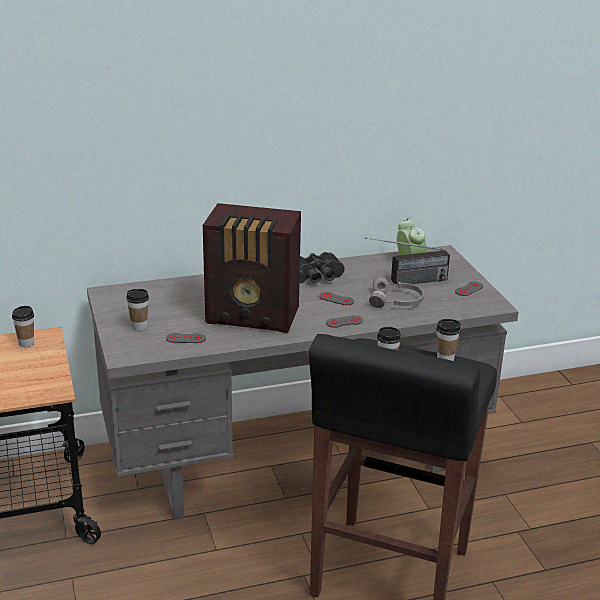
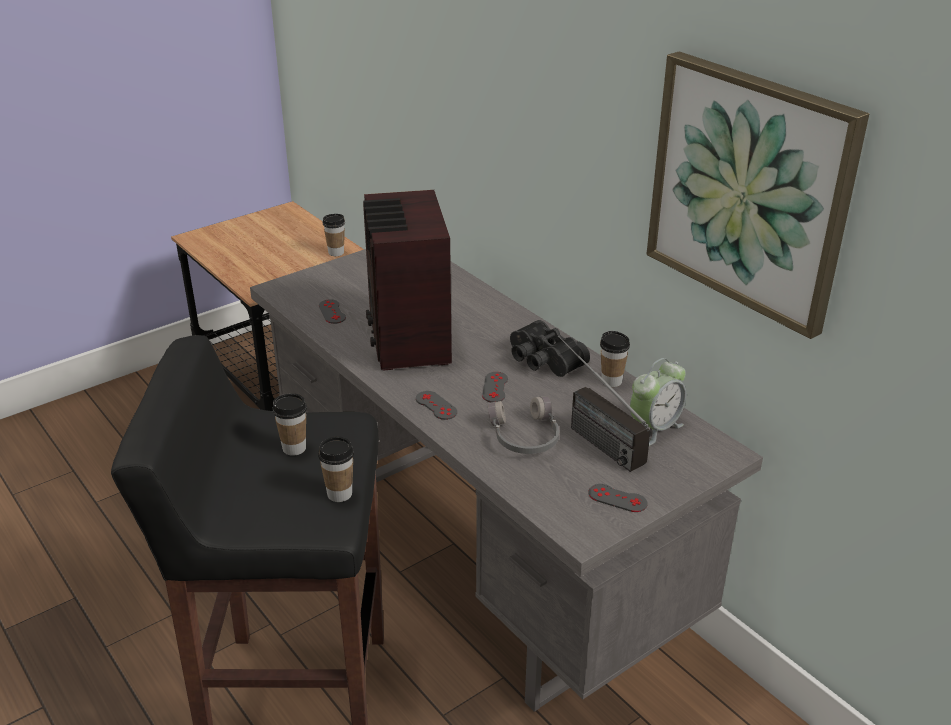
camera: 70 degrees right, 5 degrees up
cup [126,289,149,331] -> cup moved to [600,331,630,387]
none -> picture [647,51,869,339]

